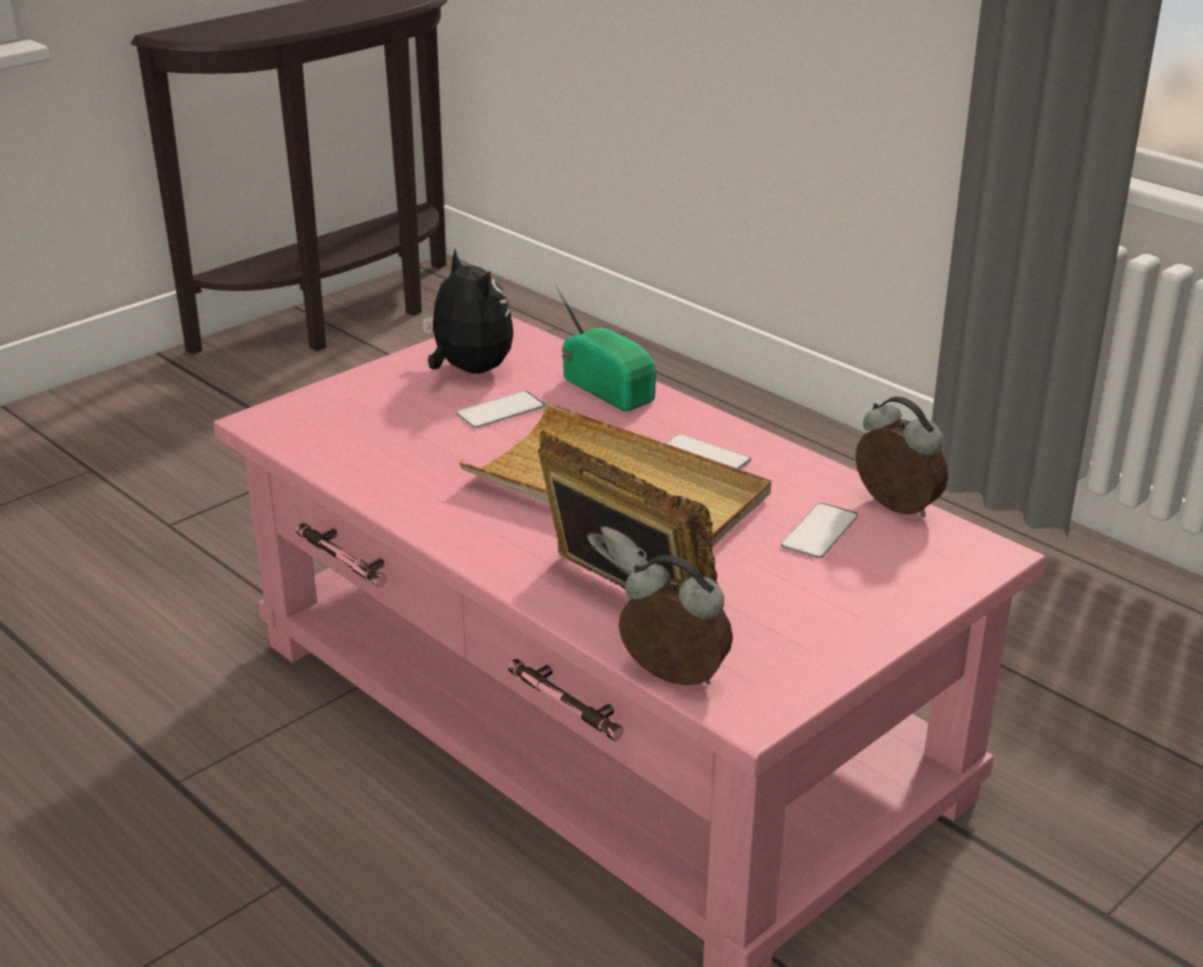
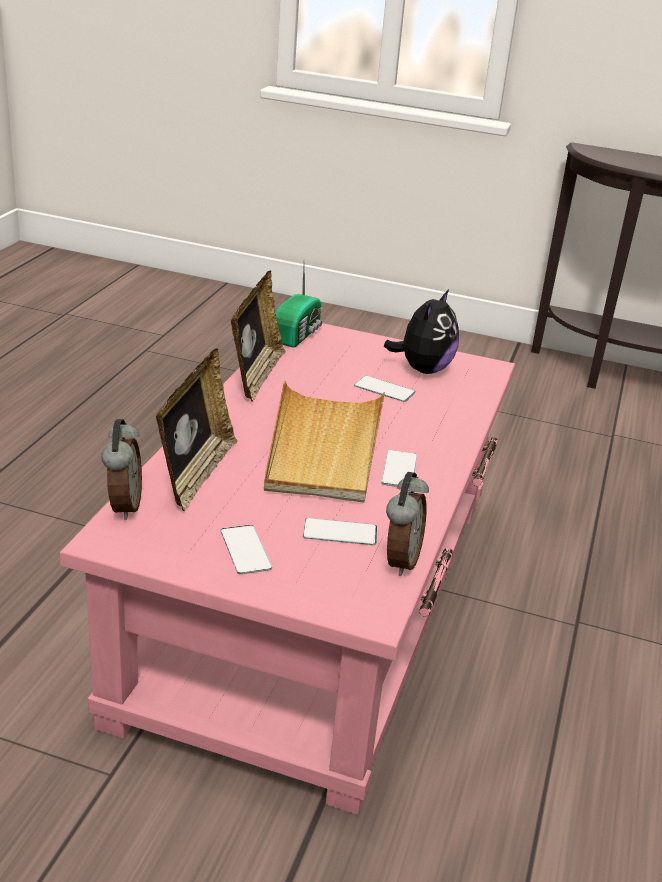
camera: 60 degrees right, 0 degrees up
radio [555,285,656,411] -> radio moved to [276,263,322,347]
none -> phone [220,525,272,574]
none -> picture frame [231,271,286,402]

